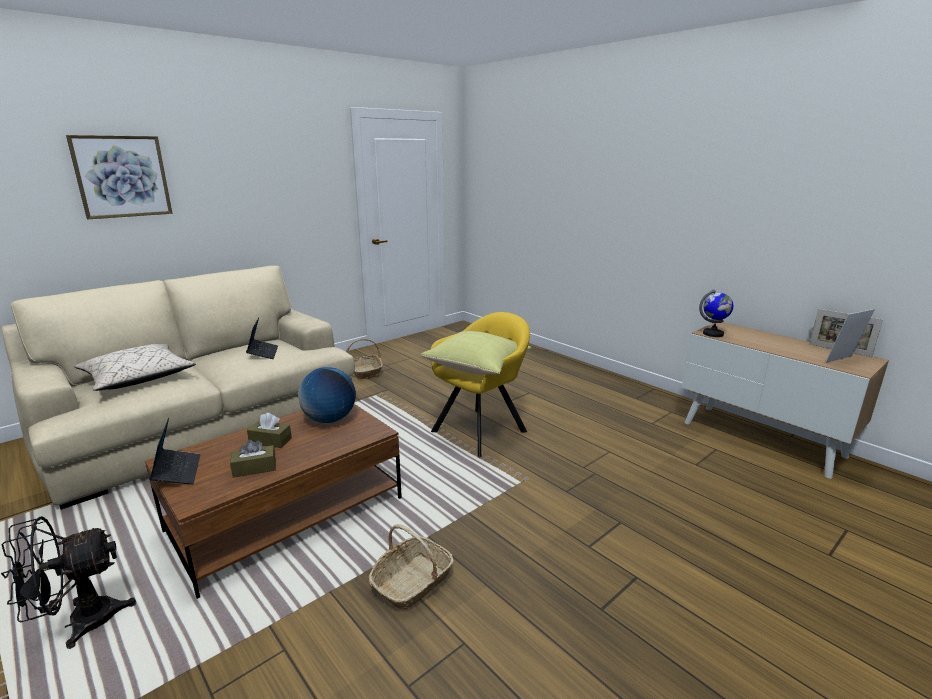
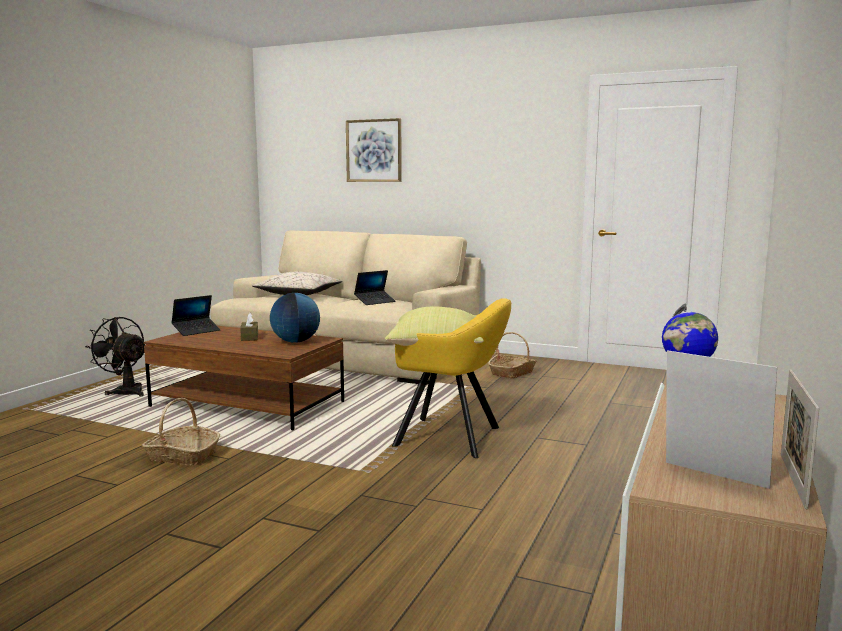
camera: 65 degrees right, 10 degrees down
brown tissue box [230,440,276,478] -> none

